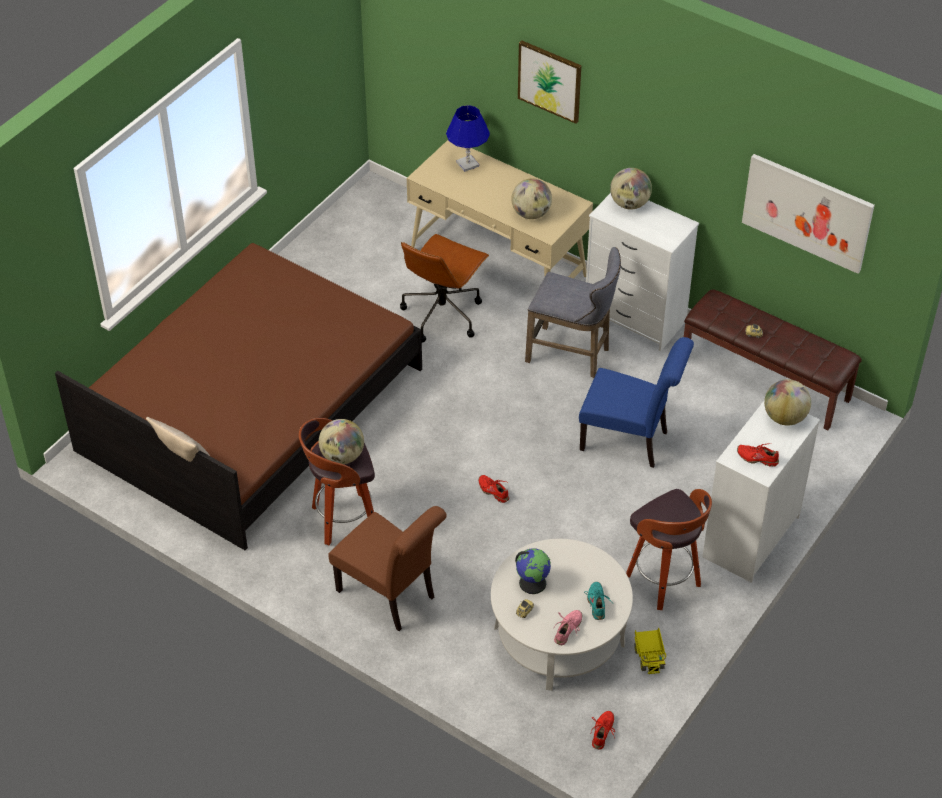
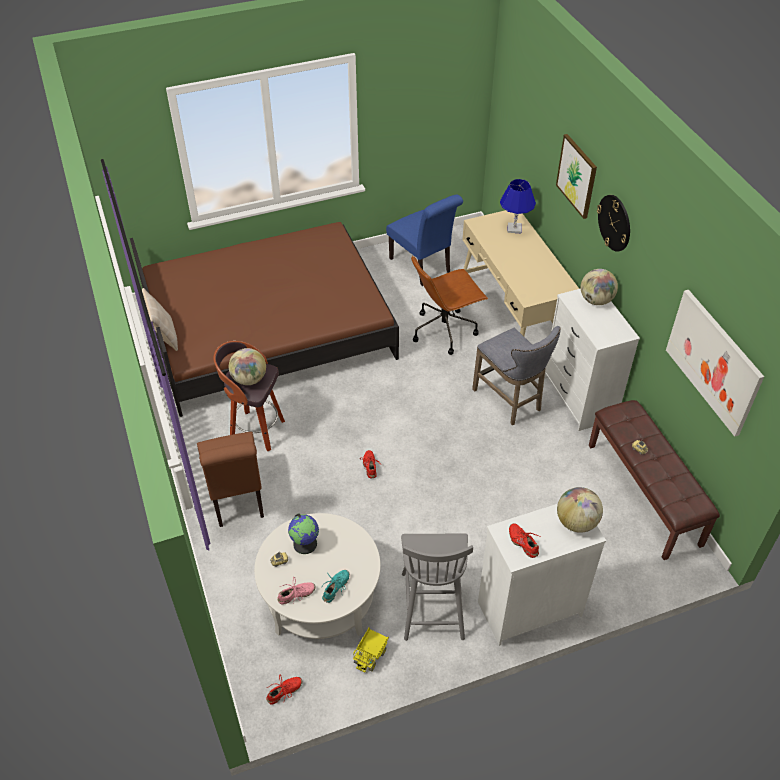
camera: 35 degrees right, 0 degrees up
globe [512,178,552,219] -> none
blue chair [579,337,694,468] -> blue chair moved to [386,195,463,286]
stool [626,489,712,610] -> grey chair [401,534,473,641]
none -> wall clock [597,195,630,252]

